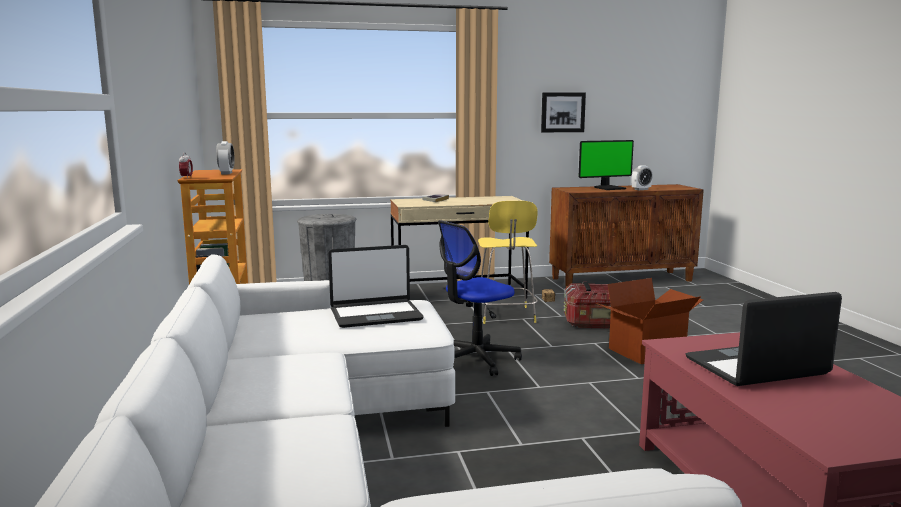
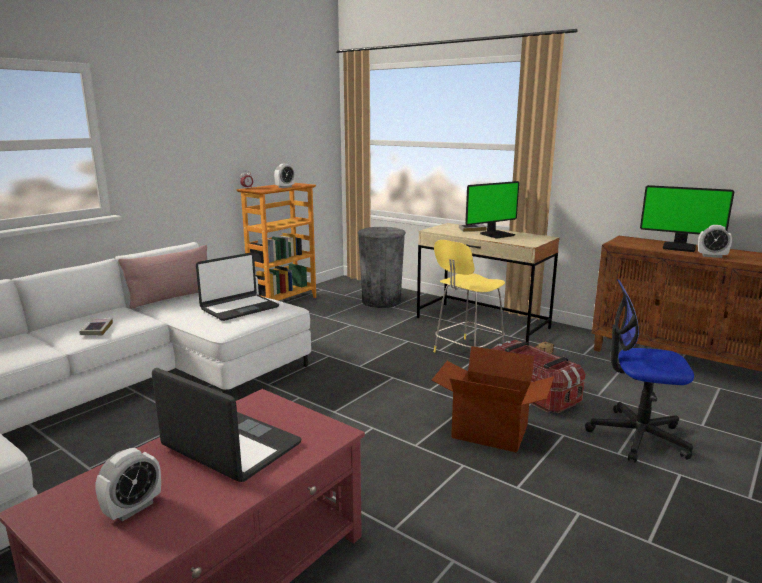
camera: 50 degrees right, 5 degrees up
laptop [328,245,424,328] -> laptop turned 75 degrees counterclockwise [196,253,279,321]
office chair [438,220,522,376] -> office chair moved to [585,279,694,463]
picture [541,92,586,132] -> none
none -> book [80,318,113,335]
none -> alarm clock [95,448,161,522]
none -> pink pillow [118,245,207,309]
none -> monitor [465,181,519,239]

